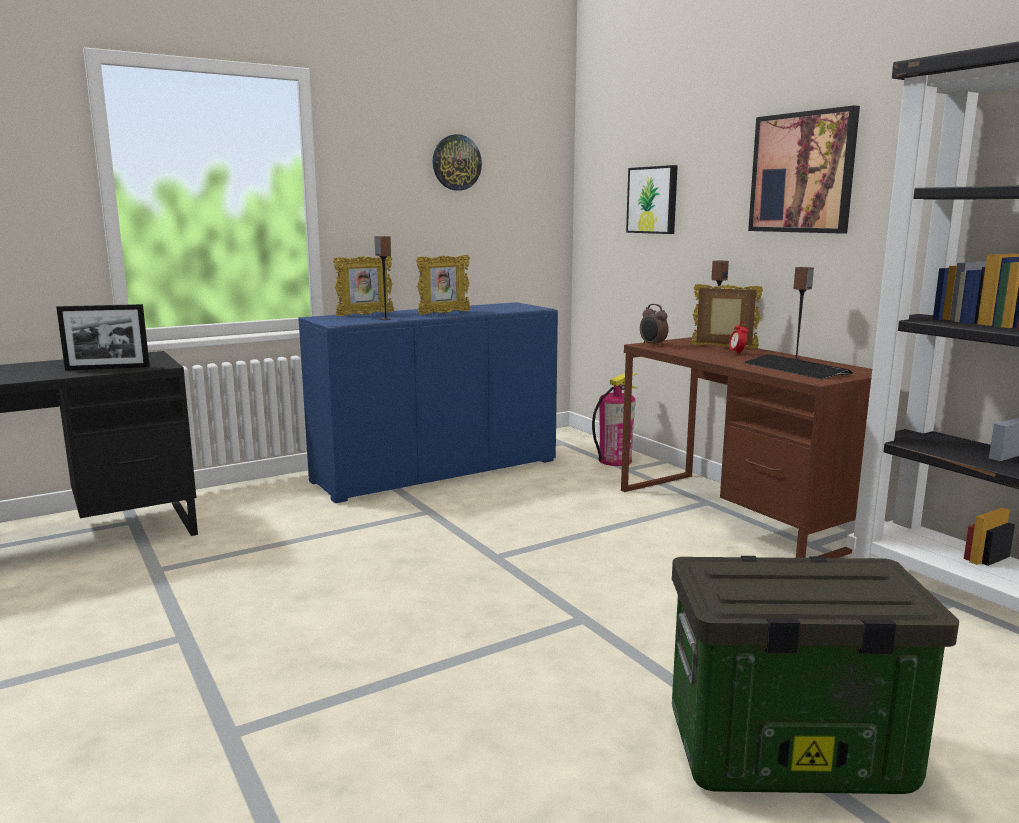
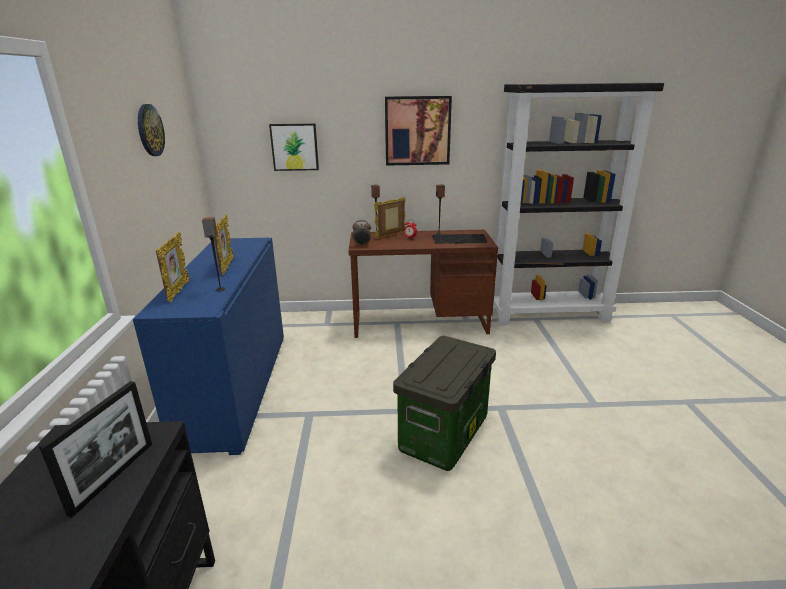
camera: 60 degrees left, 10 degrees up
fire extinguisher [592,373,637,466] -> none
storage box [672,556,959,794] -> storage box moved to [393,336,496,471]

